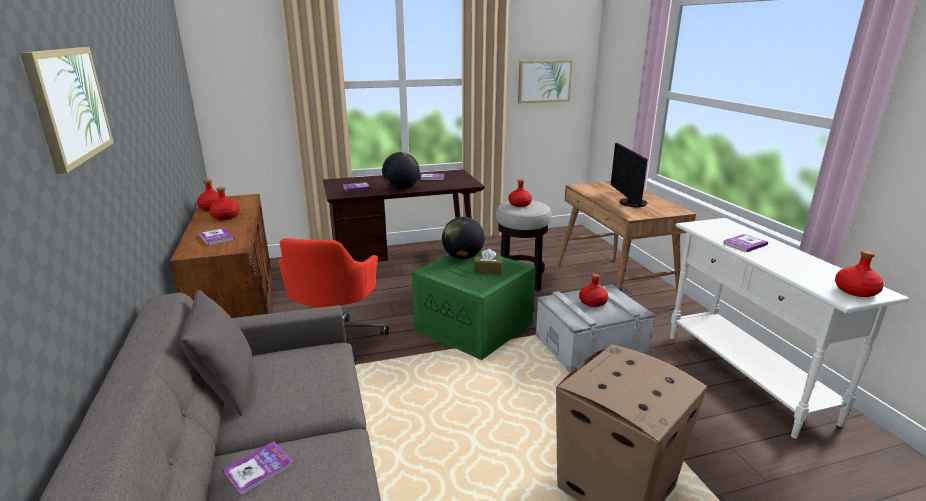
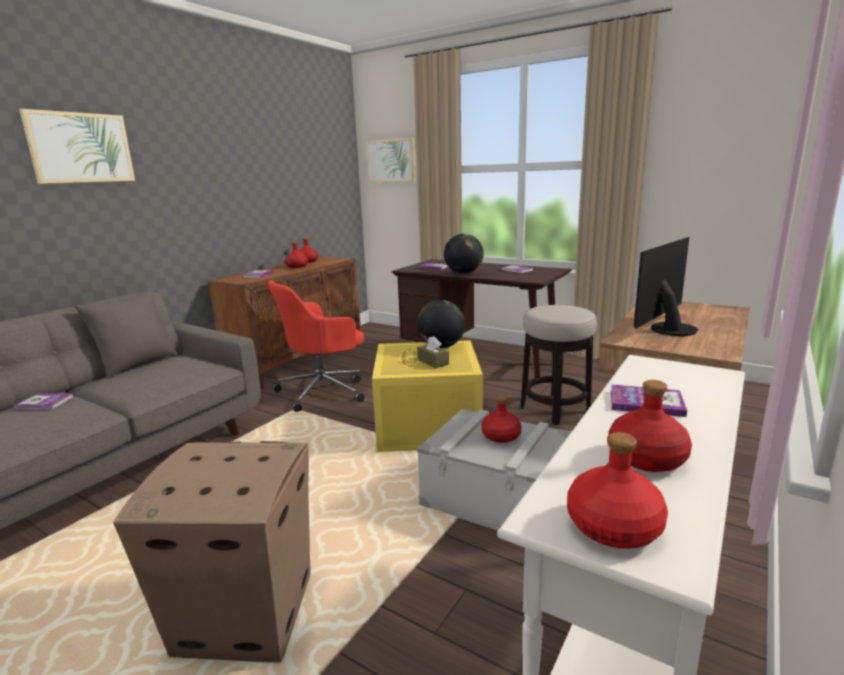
camera: 50 degrees right, 5 degrees down
green storage box [412,250,536,360] -> yellow storage box [372,340,483,452]
red bottle [508,179,532,207] -> red bottle moved to [609,380,692,472]
picture [518,60,573,103] -> picture moved to [366,138,416,183]

